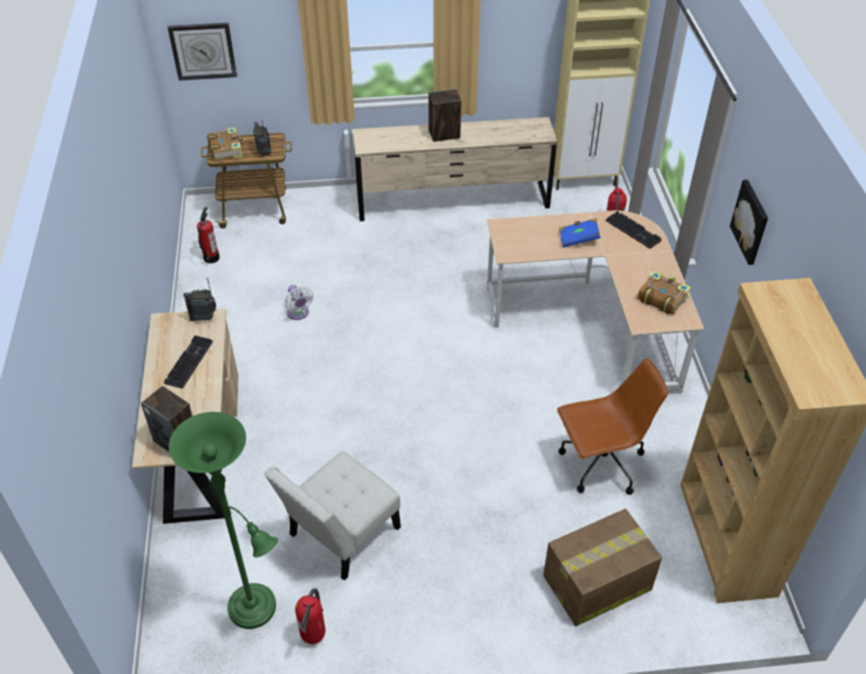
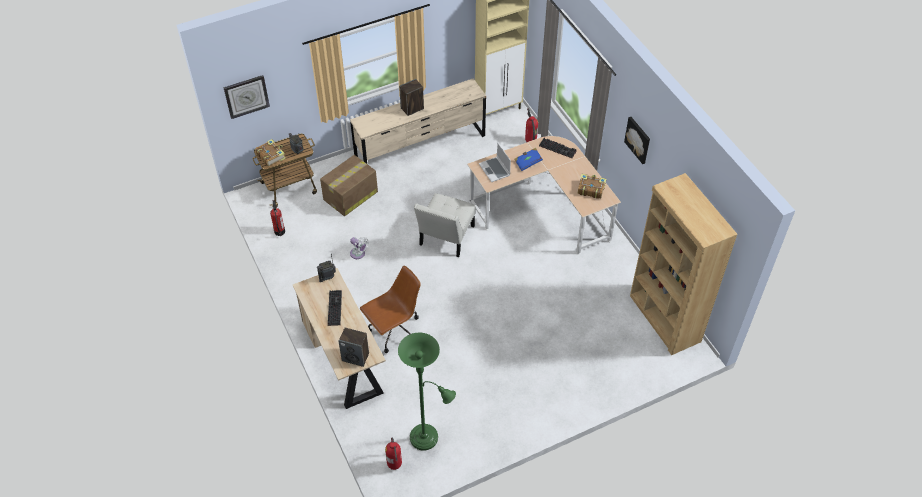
camera: 20 degrees left, 5 degrees up
white chair [264,452,401,581] -> white chair moved to [414,193,476,257]
fire extinguisher [295,588,325,644] -> fire extinguisher moved to [385,437,402,470]
cardboard box [543,508,662,626] -> cardboard box moved to [320,155,378,216]
brown office chair [557,358,668,495] -> brown office chair moved to [360,266,421,353]
none -> laptop [479,142,511,182]

